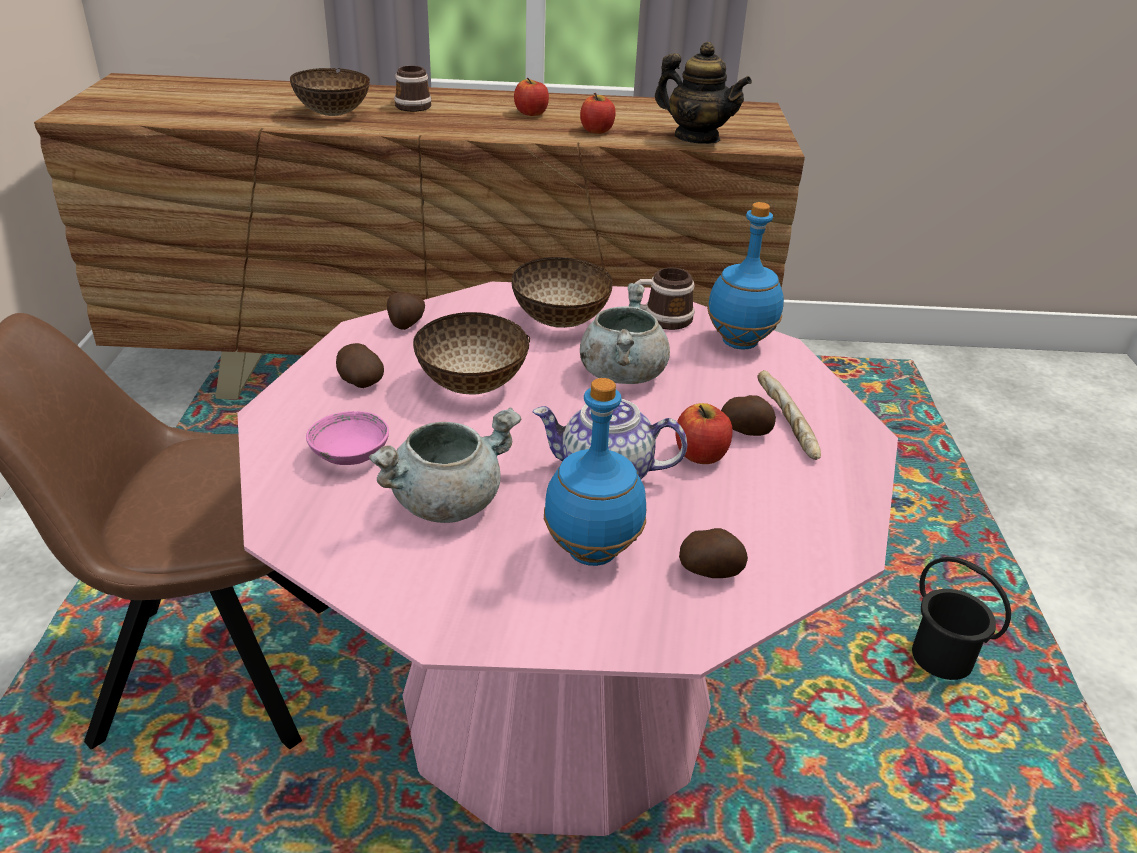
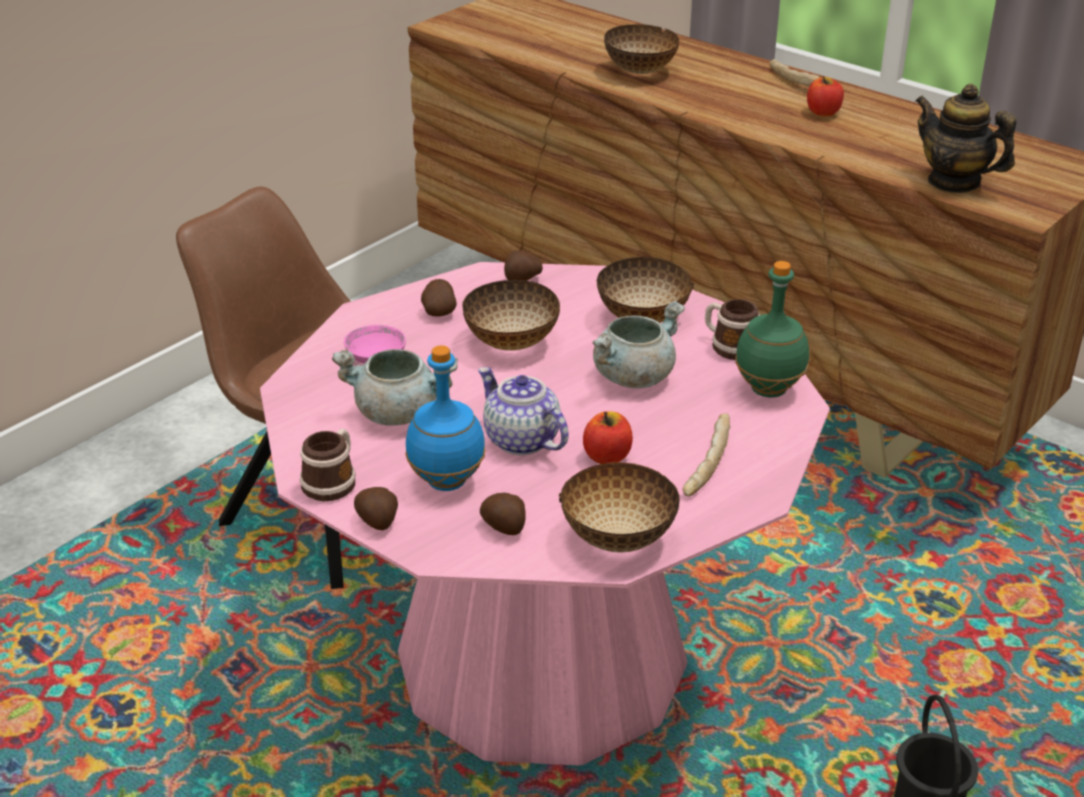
camera: 40 degrees right, 0 degrees up
mug [394,66,432,112] -> mug moved to [300,429,355,501]
apple [580,93,616,134] -> none
teapot [655,42,752,144] -> teapot turned 150 degrees clockwise [916,84,1017,193]
blue bottle [707,202,784,349] -> green bottle [735,261,809,398]
potato [721,395,776,436] -> potato moved to [354,487,398,530]
none -> bowl [558,462,680,552]
none -> bread [769,59,820,87]

